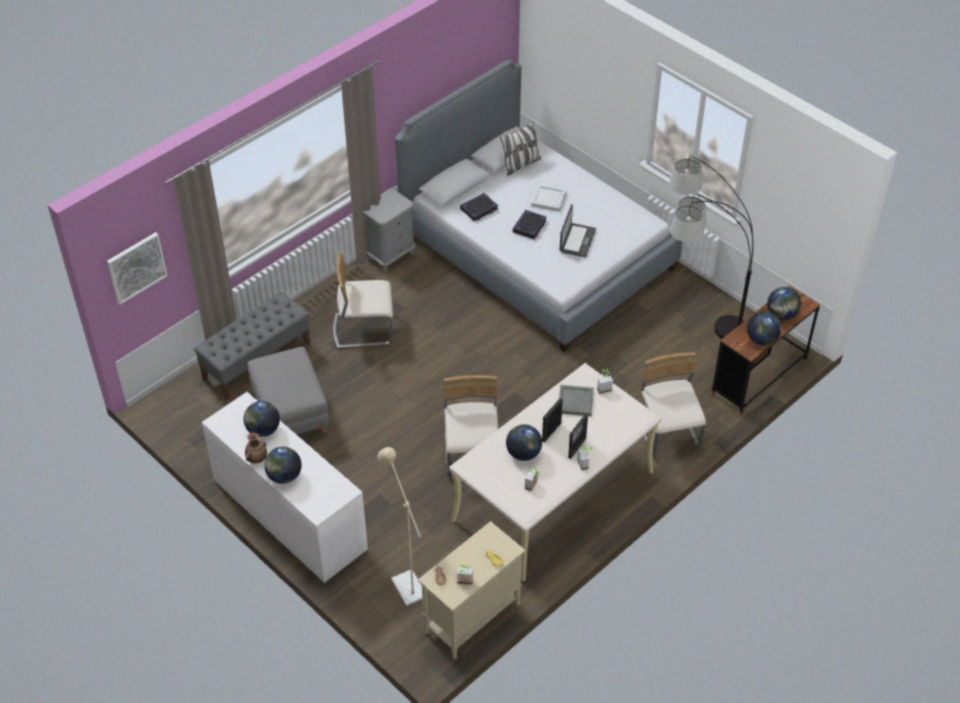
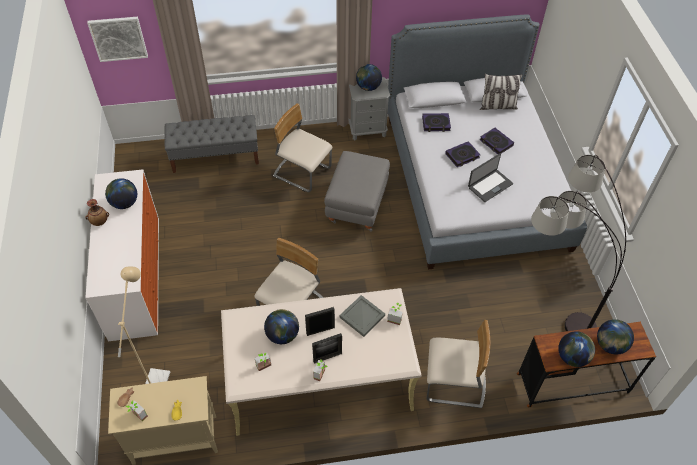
camera: 35 degrees right, 5 degrees up
grey ottoman [247,347,329,435] -> grey ottoman moved to [324,151,390,231]
globe [264,447,302,484] -> globe moved to [356,64,382,91]
white tray [531,184,567,212] -> book [480,128,514,154]
beige chair [641,352,706,455] -> beige chair turned 75 degrees clockwise [427,320,490,408]

